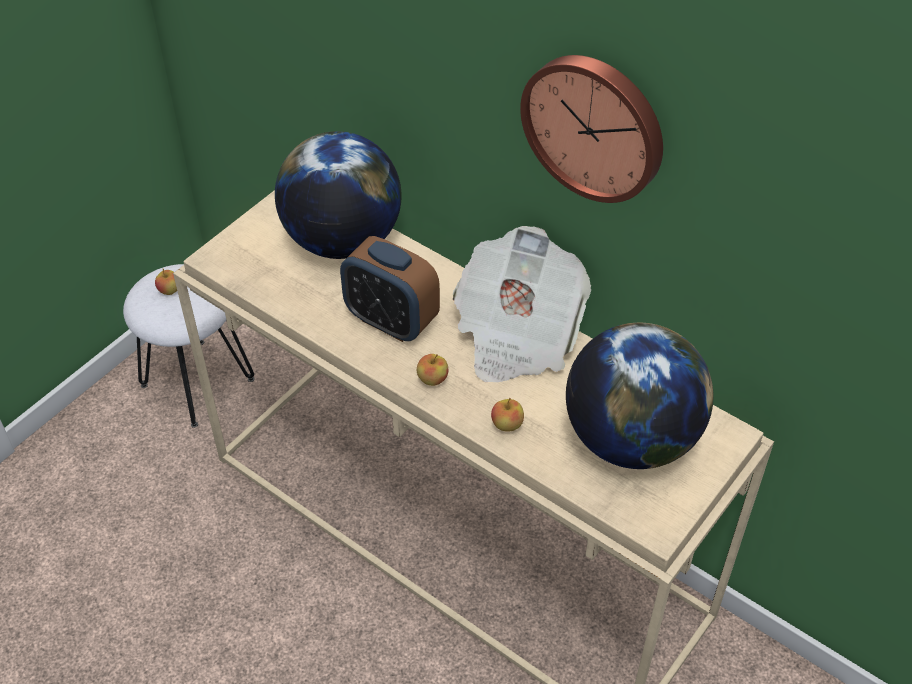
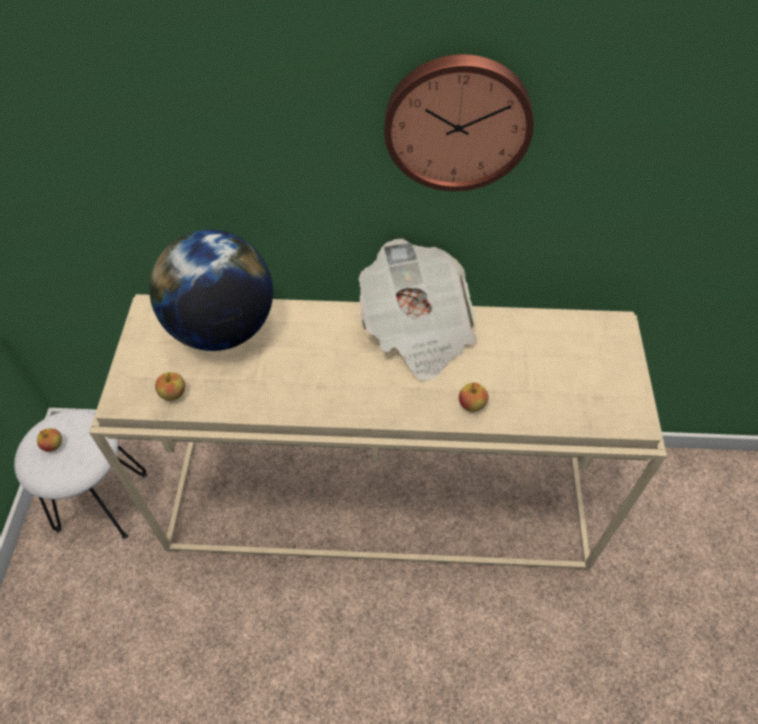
camera: 35 degrees left, 5 degrees up
alarm clock [340,236,440,342] -> none
apple [417,354,448,386] -> apple moved to [155,372,185,401]
globe [566,323,714,469] -> none

